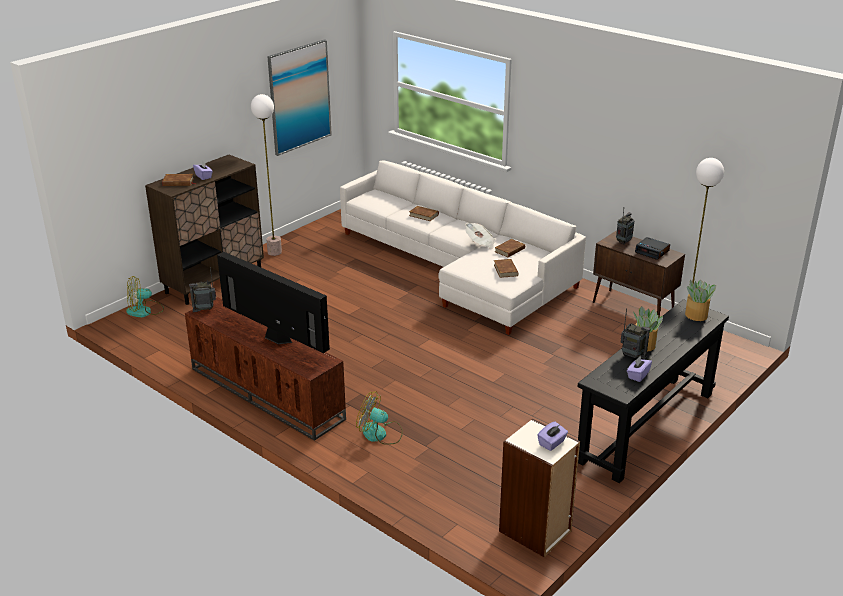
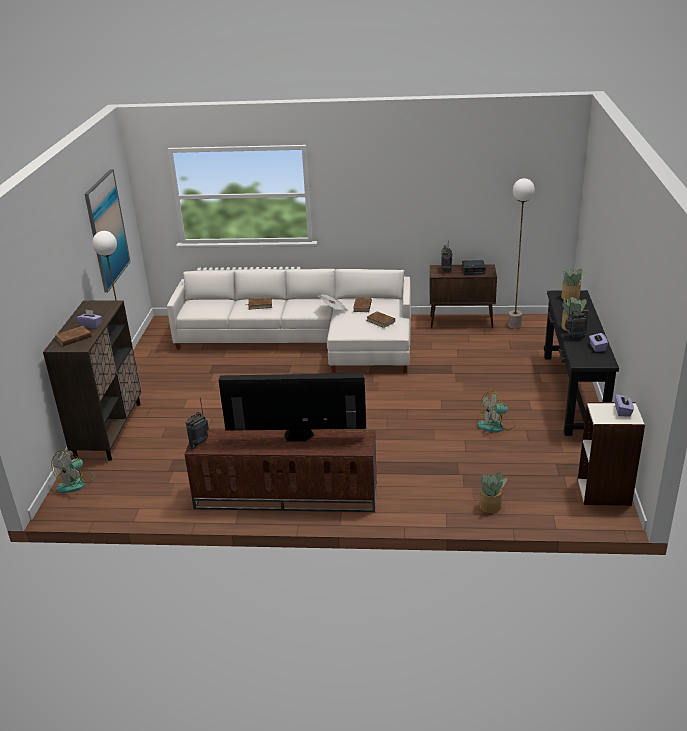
camera: 35 degrees left, 0 degrees up
fan [356,391,403,445] -> fan moved to [477,391,515,433]
none -> potted plant [480,472,507,513]

